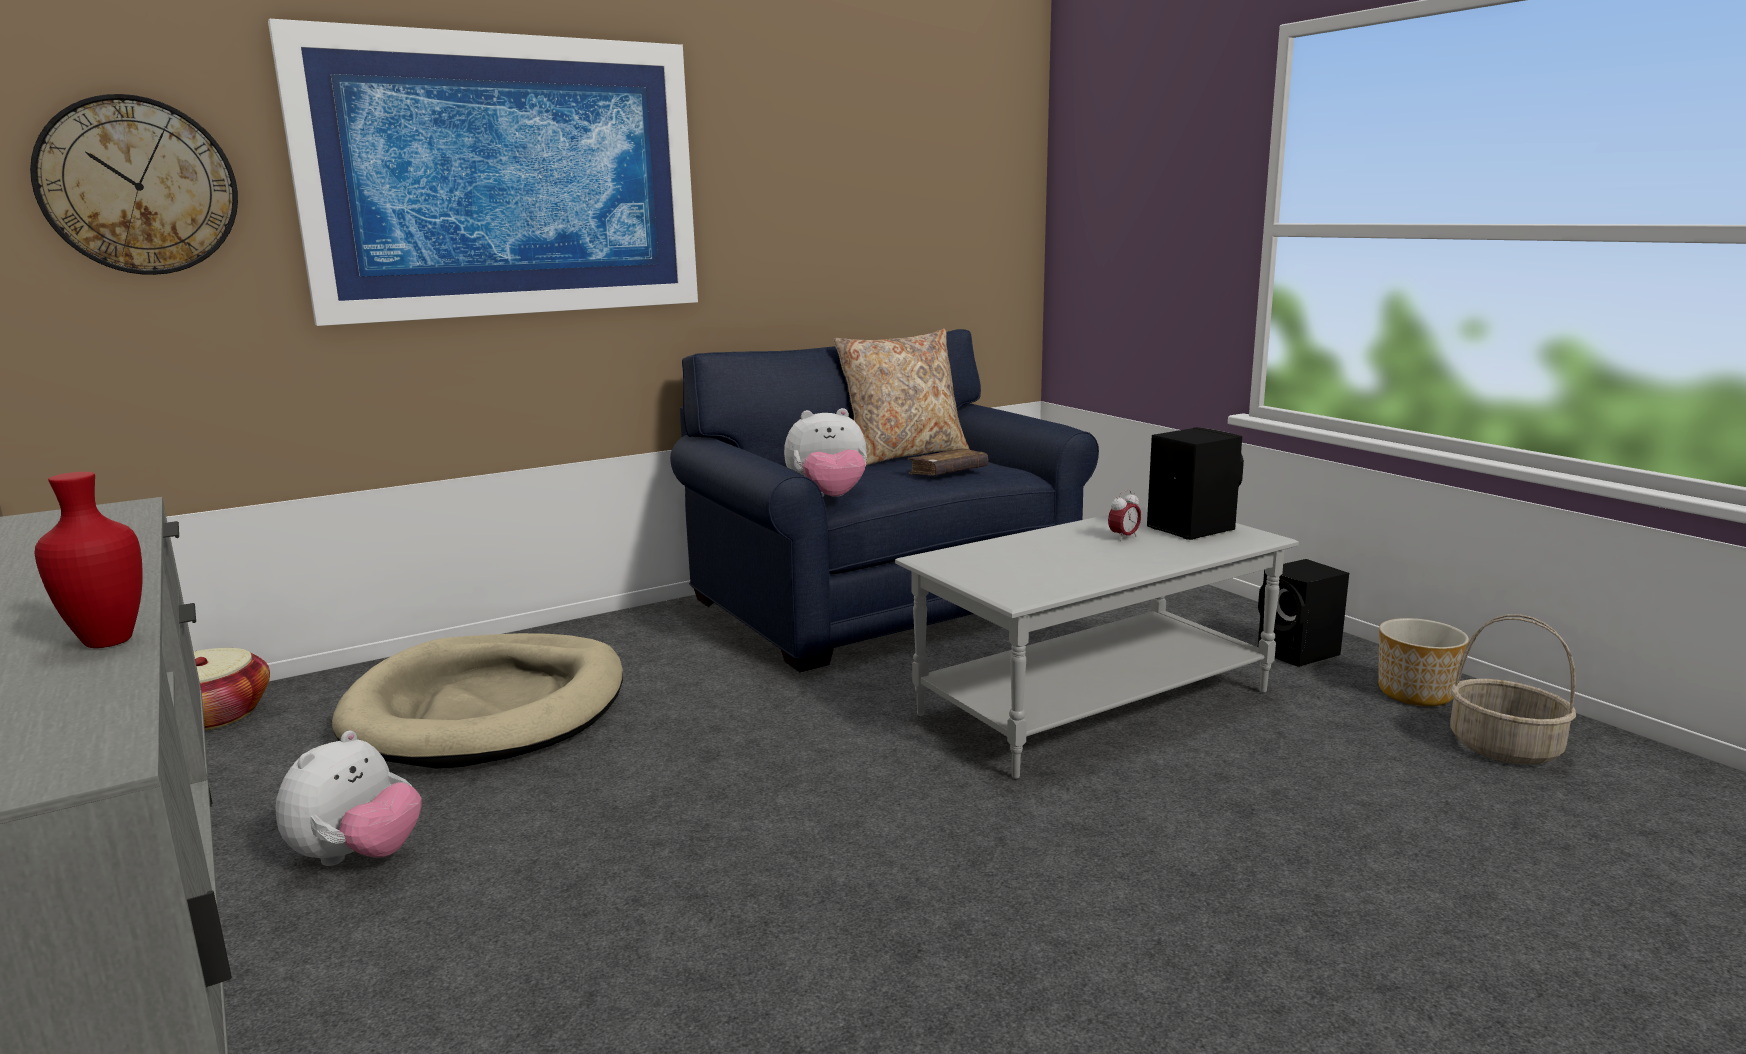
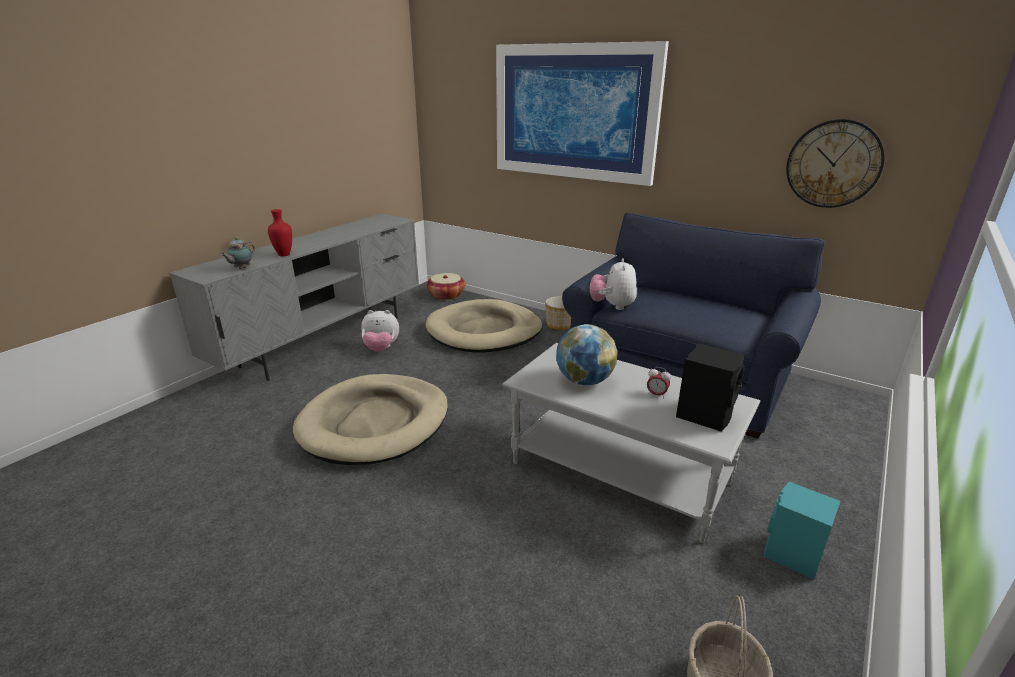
camera: 65 degrees right, 10 degrees up
wall clock [30,94,238,275] -> wall clock moved to [786,119,885,208]
plush toy [784,408,867,497] -> plush toy turned 45 degrees clockwise [590,258,637,310]
beige pillow [834,329,970,465] -> none
brown book [908,448,988,476] -> none
black speaker [1258,559,1349,667] -> turquoise speaker [764,481,840,580]
planter [1378,618,1469,706] -> planter moved to [545,296,571,330]
none -> teapot [221,237,255,269]
none -> beige dog bed [293,374,448,465]
none -> globe [556,324,617,385]

